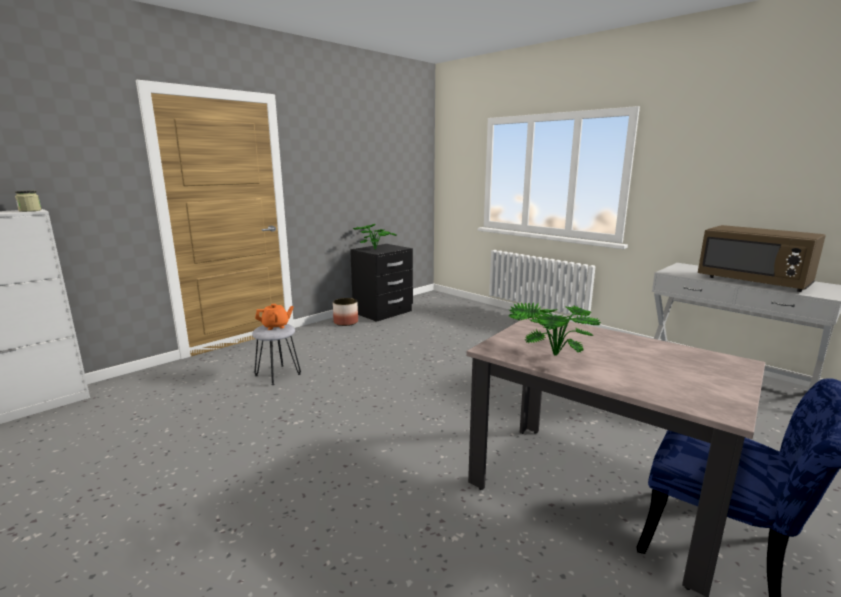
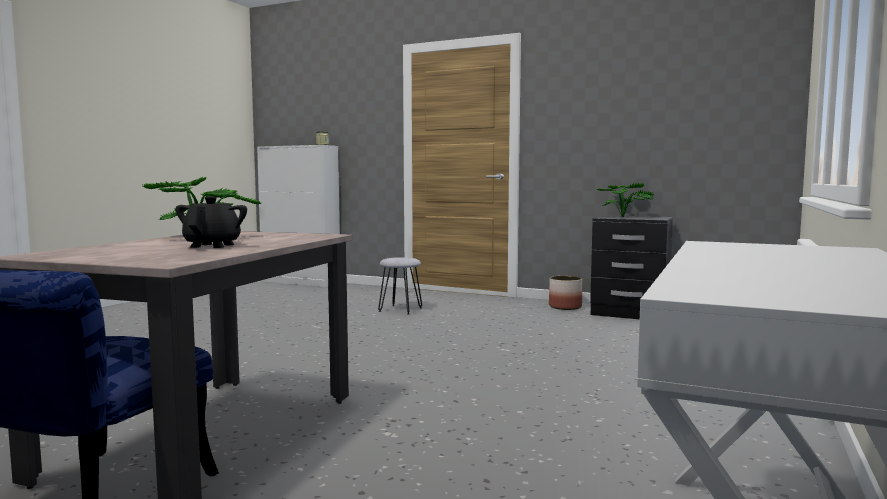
camera: 70 degrees right, 10 degrees down
orange teapot [255,304,294,330] -> none
brown microwave [698,225,826,292] -> none
none -> black teapot [176,197,247,248]

